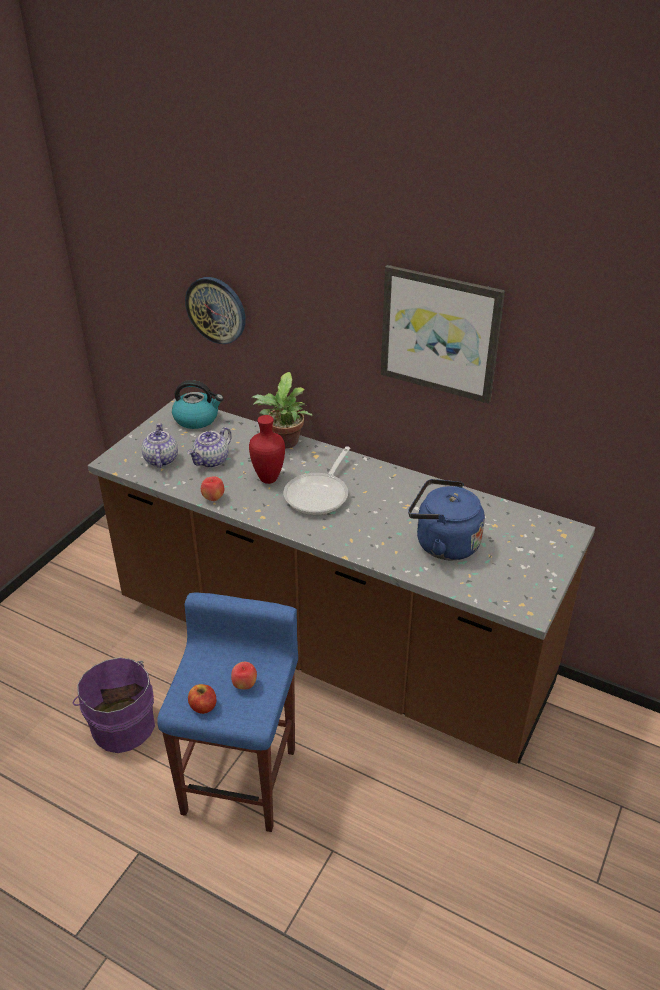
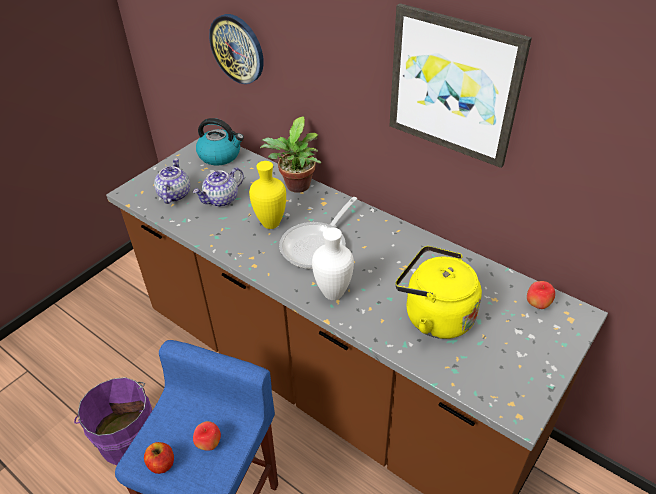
camera: 10 degrees right, 5 degrees up
apple [201,476,224,501] -> apple moved to [527,281,555,309]
red vase [249,415,285,484] -> yellow vase [249,161,286,229]
blue kettle [408,479,485,560] -> yellow kettle [395,246,482,339]
none -> white vase [312,228,354,300]

